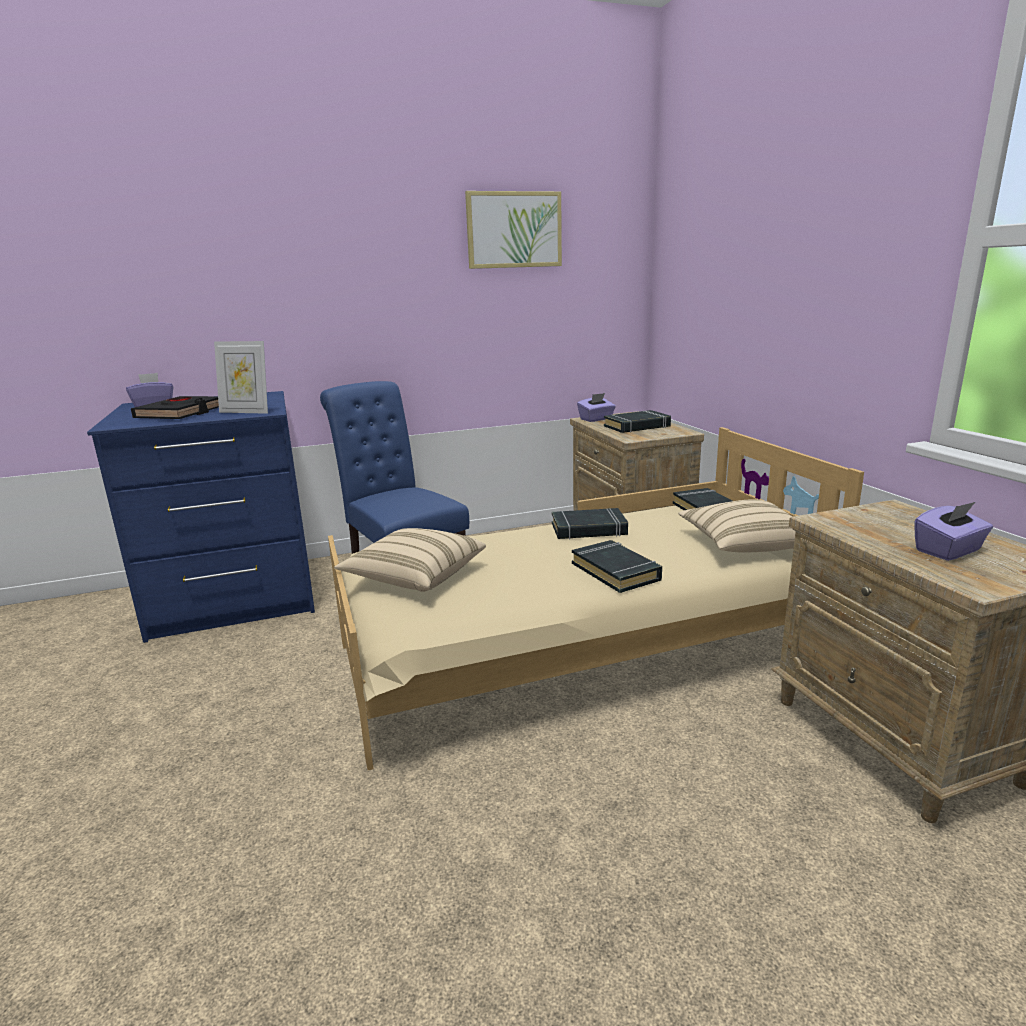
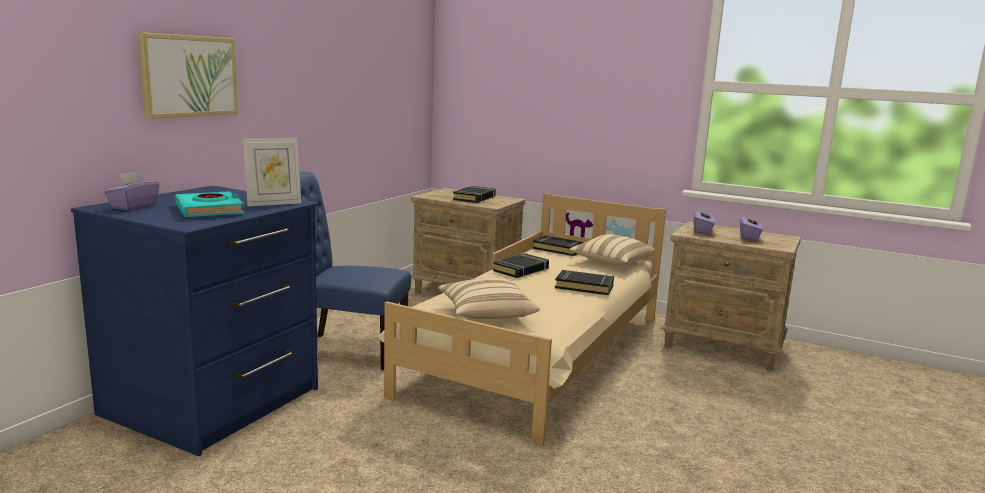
camera: 45 degrees left, 5 degrees down
black book [131,396,219,419] -> turquoise book [175,191,244,217]
picture [465,191,562,269] -> picture moved to [138,32,238,119]
purple tissue box [577,393,616,422] -> purple tissue box moved to [693,208,715,235]

